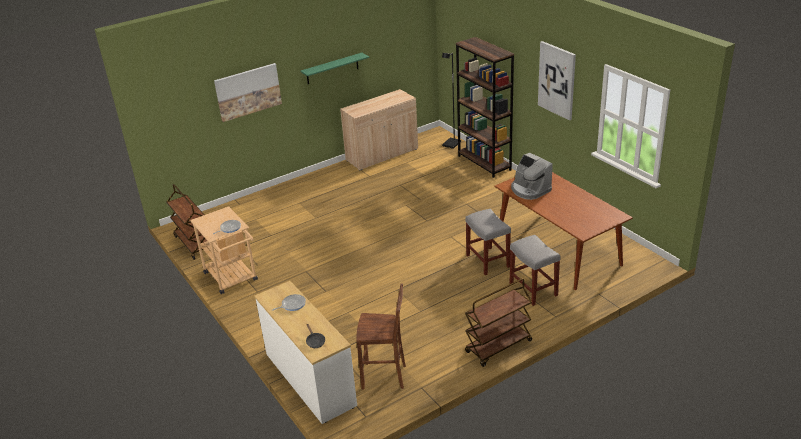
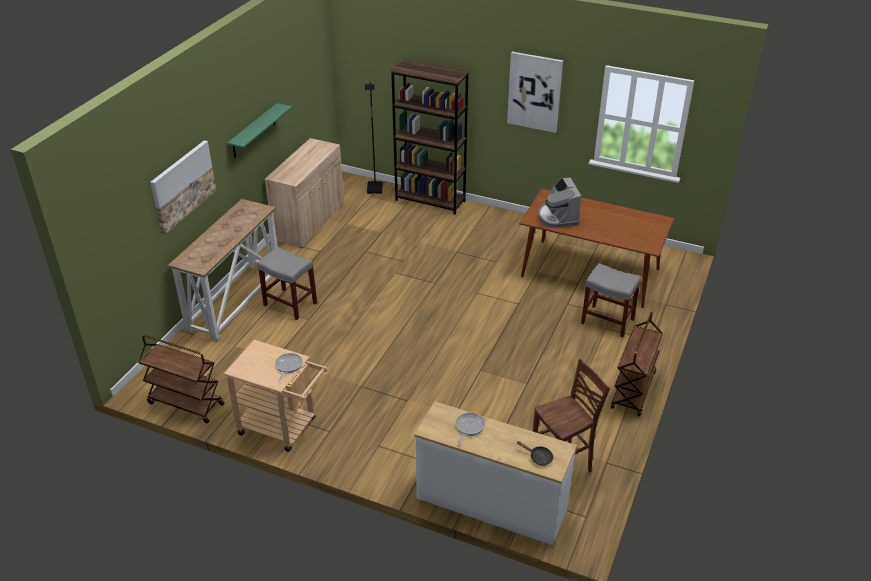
camera: 35 degrees left, 5 degrees up
grey stool [465,209,511,275] -> grey stool moved to [257,247,317,320]
coffee machine [511,153,553,200] -> coffee machine turned 60 degrees clockwise [538,178,581,228]
none -> console table [168,199,278,341]

